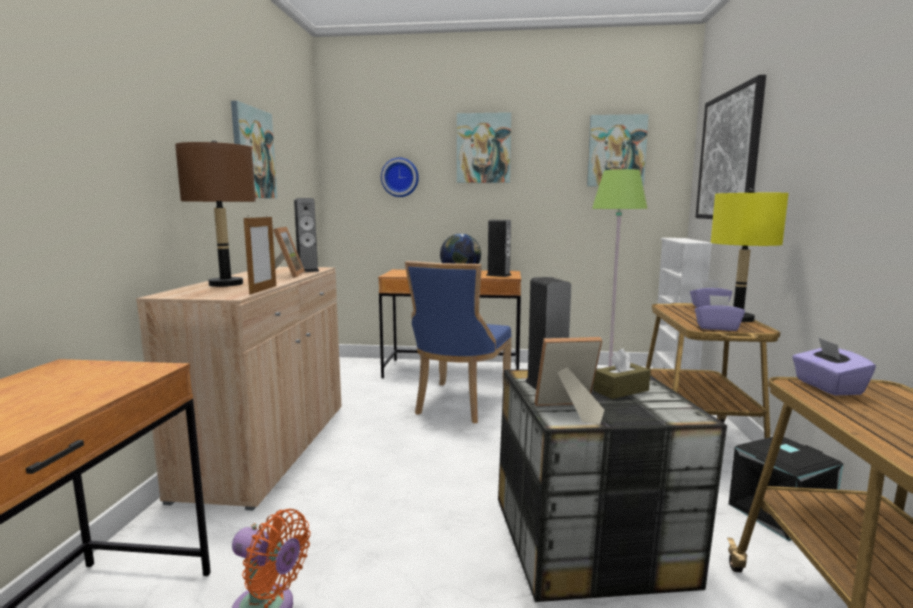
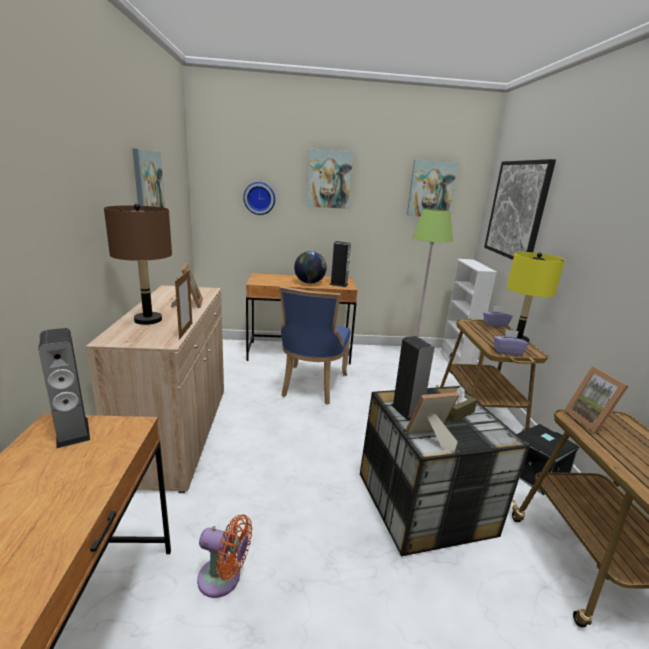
camera: 10 degrees left, 10 degrees up
speaker [294,198,320,272] -> speaker moved to [39,328,90,449]
purple tissue box [792,338,876,395] -> picture frame [564,366,629,433]

